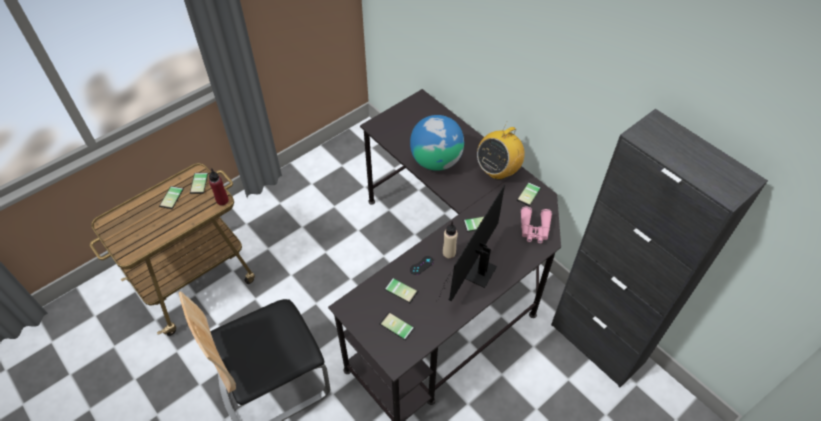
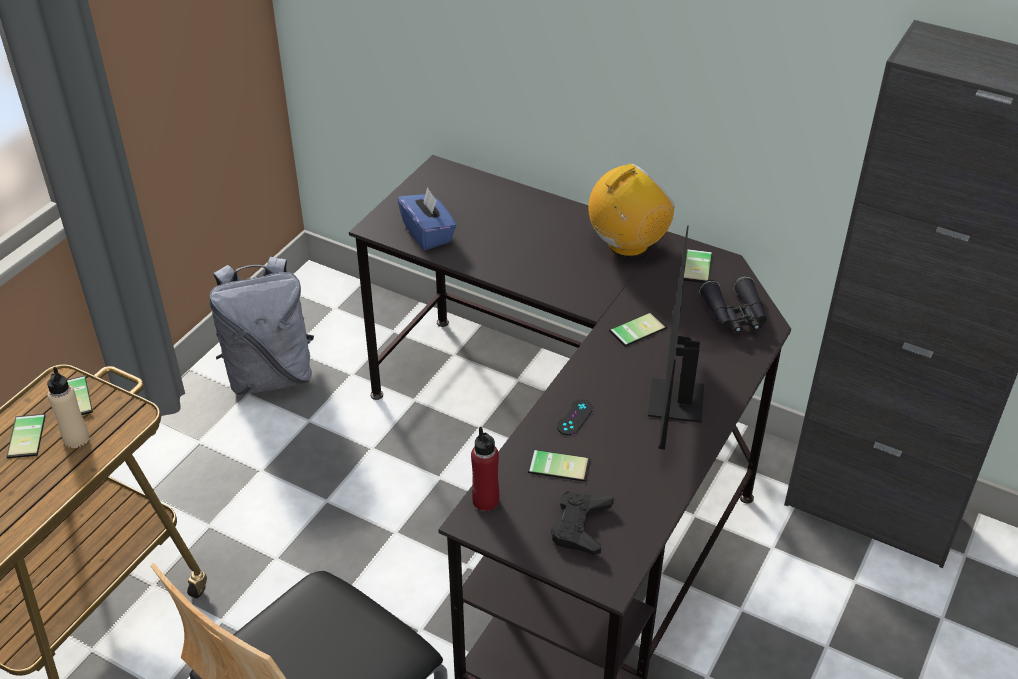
camera: 20 degrees left, 10 degrees down
red bottle [209,168,229,205] -> red bottle moved to [471,427,499,511]
phone [380,312,415,340] -> black game controller [551,492,614,555]
globe [410,115,464,171] -> none
beige bottle [443,221,458,259] -> beige bottle moved to [47,367,89,448]
radio [477,121,525,179] -> radio turned 150 degrees counterclockwise [589,164,675,257]
pink binoculars [520,207,552,243] -> black binoculars [699,276,767,333]
none -> grey backpack [209,257,314,395]
none -> blue tissue box [398,187,456,250]

